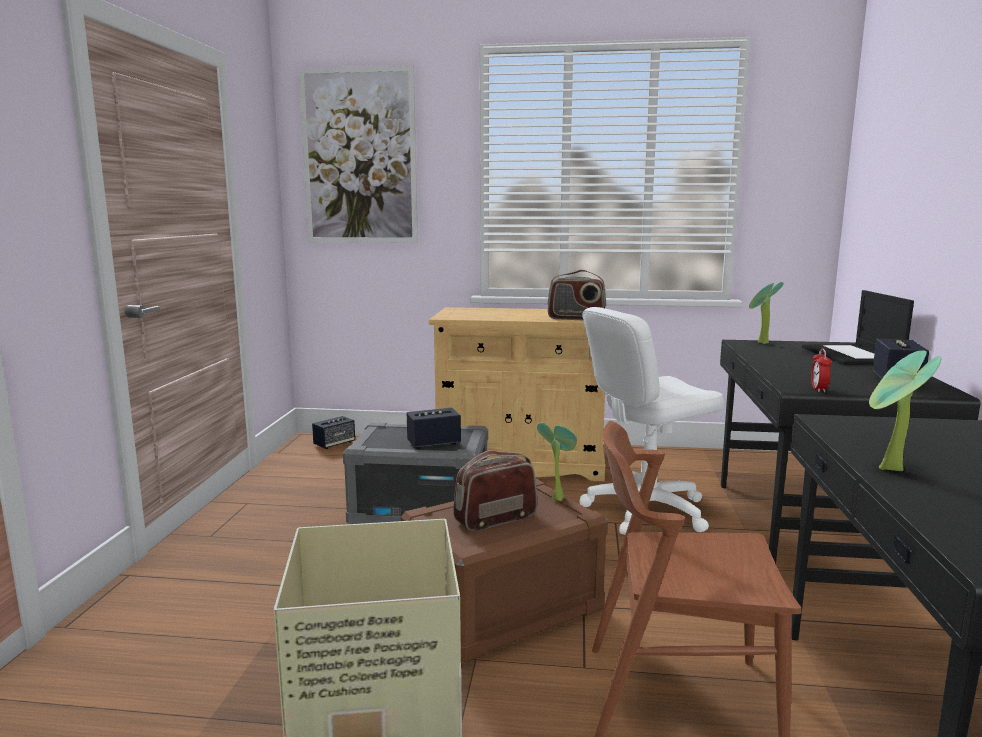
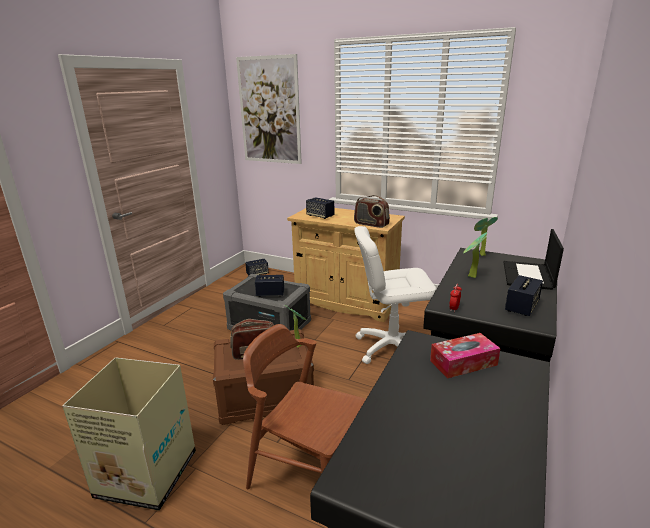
camera: 20 degrees right, 10 degrees up
potted plant [869,350,942,471] -> potted plant moved to [463,232,488,278]
none -> speaker [306,197,335,219]
none -> tissue box [430,333,500,378]

